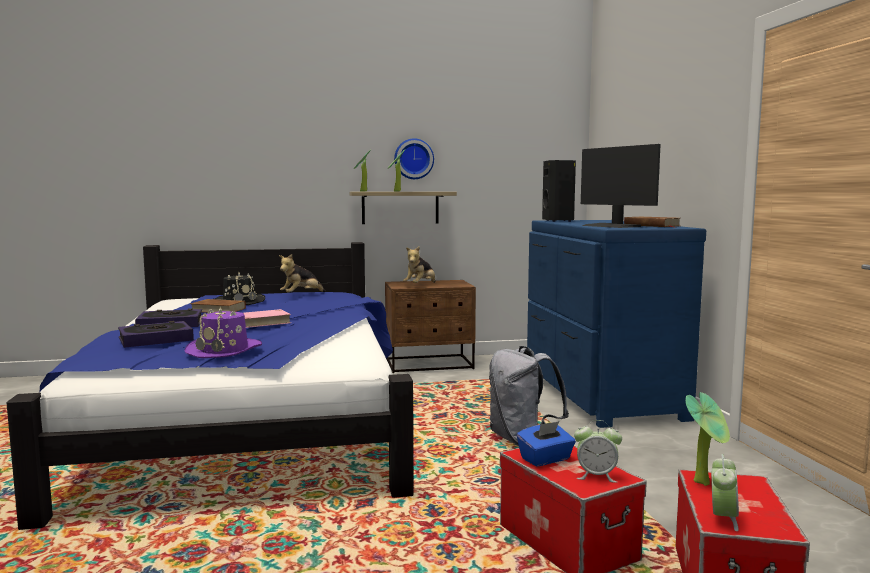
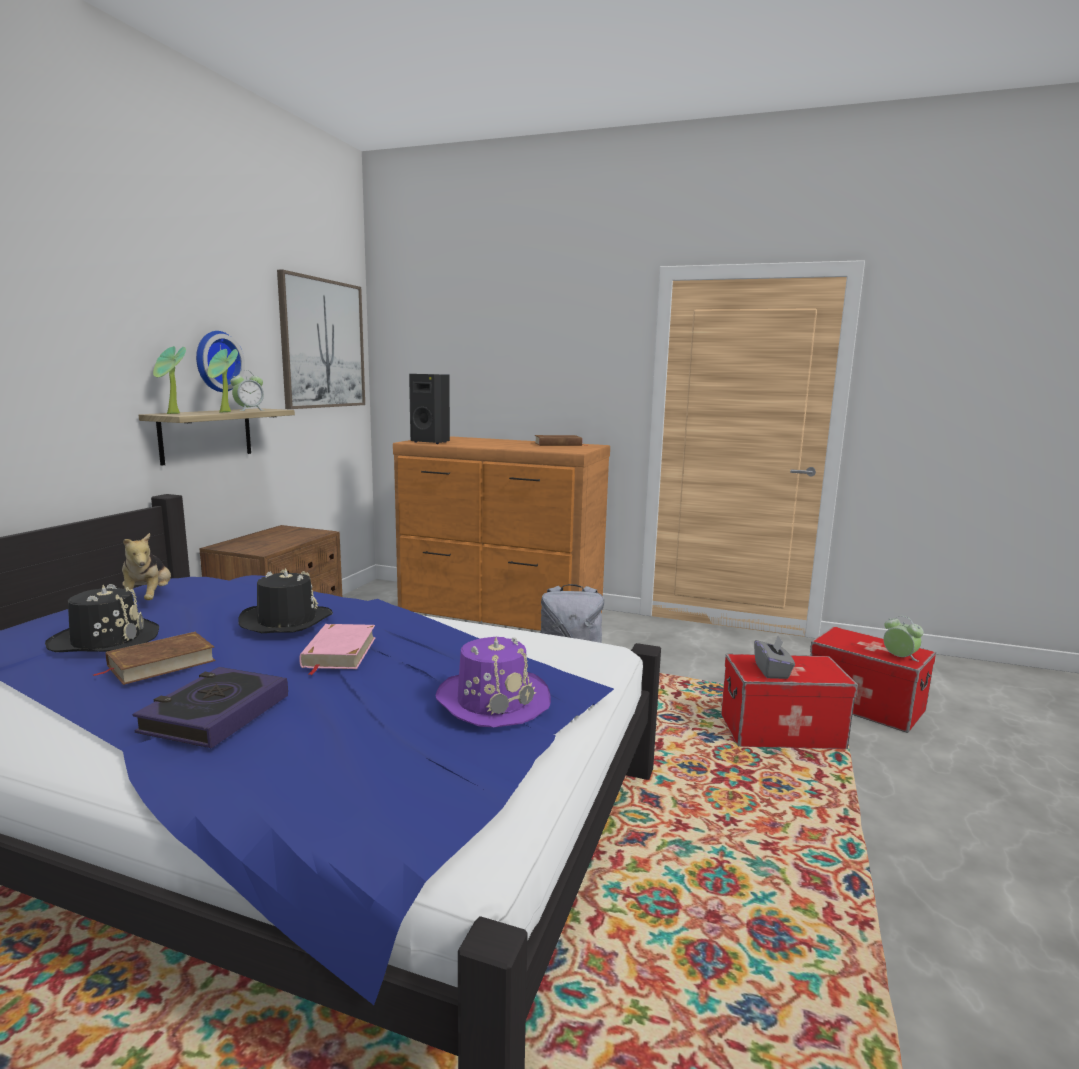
camera: 60 degrees left, 5 degrees up
book [118,321,194,348] -> none
plush toy [403,246,435,283] -> none
blue tissue box [517,421,576,467] -> grey tissue box [754,635,795,679]
blue dresser [527,220,706,428] -> brown dresser [393,436,610,631]
alarm clock [574,420,622,483] -> alarm clock moved to [230,370,265,411]
monitor [581,144,661,228] -> none
potted plant [685,392,730,486] -> none
none -> black hat [238,568,333,633]
none -> picture [277,270,365,409]

